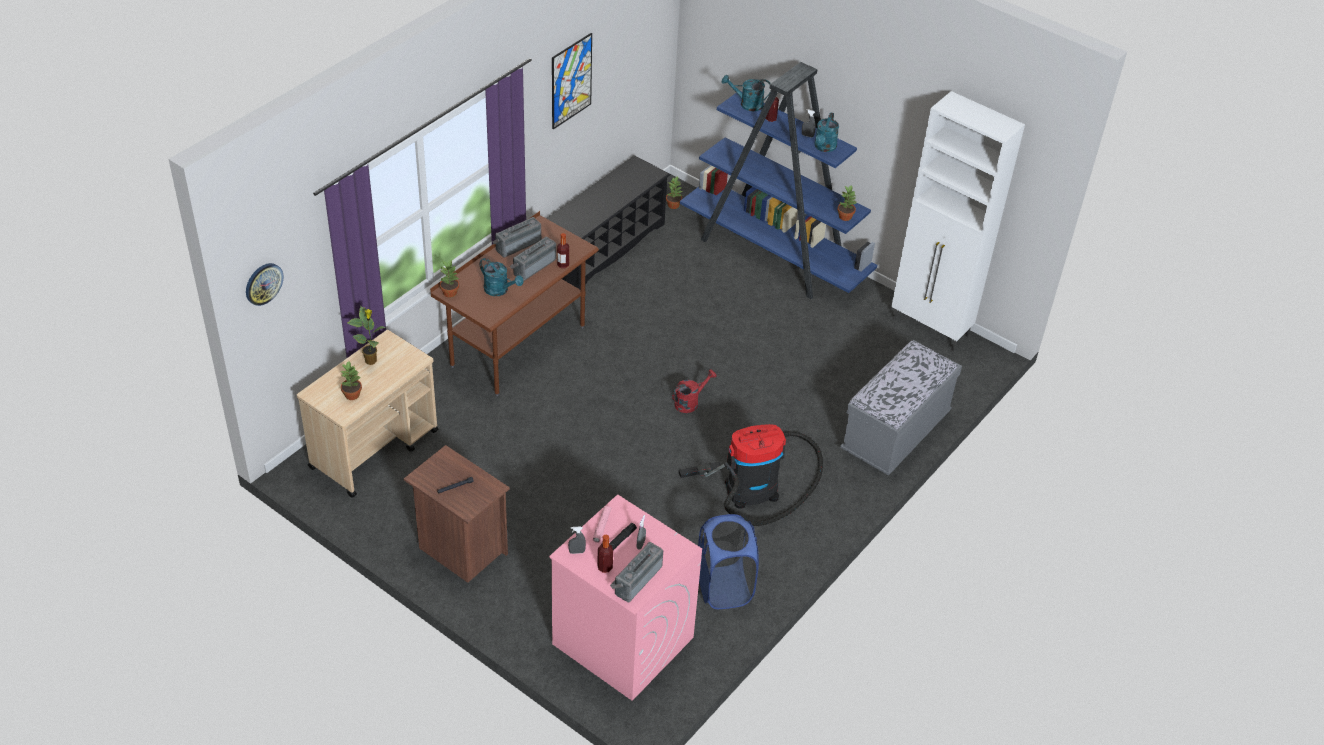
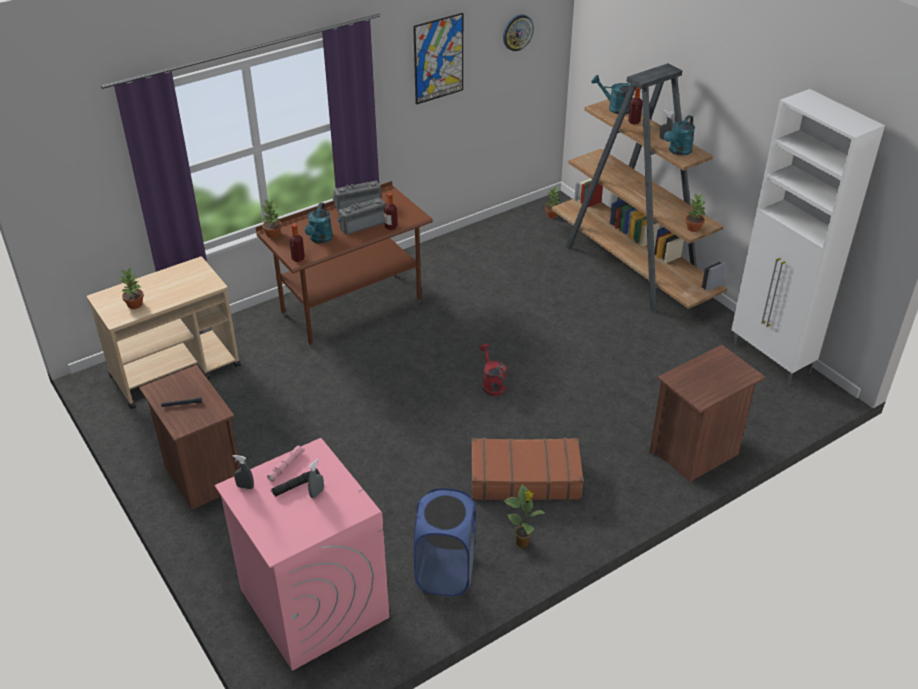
camera: 20 degrees right, 5 degrees down
wall clock [246,263,284,306] -> wall clock moved to [503,15,534,51]
potted plant [347,306,386,365] -> potted plant moved to [504,484,546,548]
turquoise watering can [480,258,523,296] -> turquoise watering can turned 45 degrees clockwise [305,203,333,243]
black shoe rack [546,155,671,289] -> none
bottle [597,535,613,573] -> bottle moved to [289,224,305,262]
radio [610,542,663,602] -> none
red watering can [672,369,717,413] -> red watering can turned 90 degrees counterclockwise [479,344,506,396]
vacuum cleaner [679,424,823,526] -> brown suitcase [471,438,584,501]
blue bookcase [680,62,877,299] -> brown bookcase [551,63,727,313]
grey bench [840,340,962,476] -> brown nightstand [649,345,766,482]

